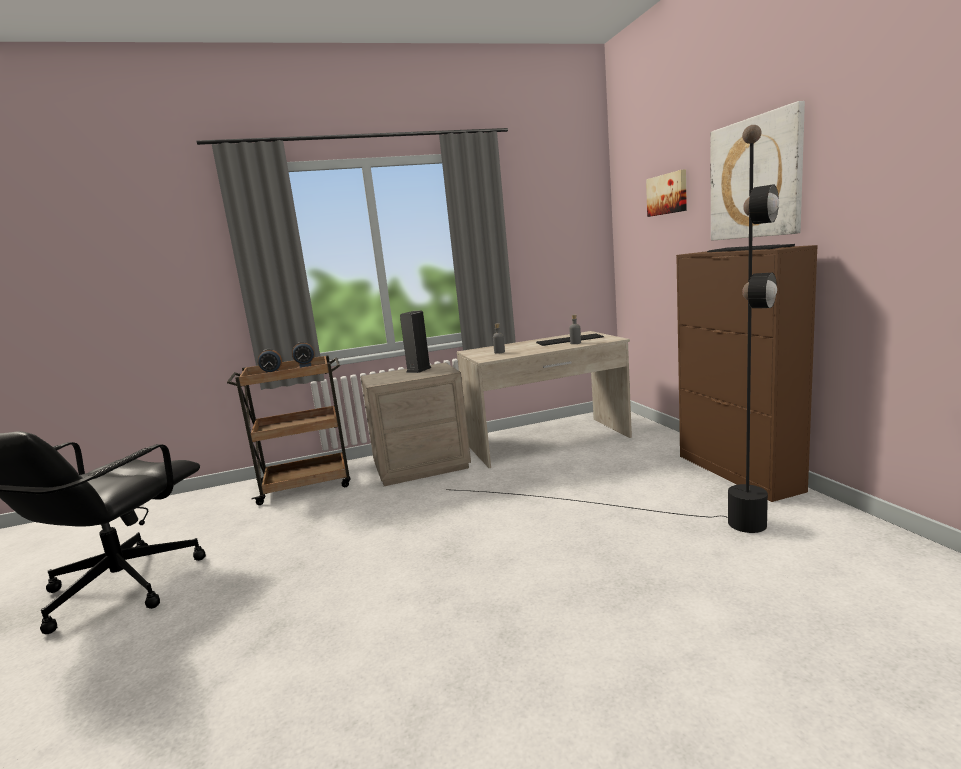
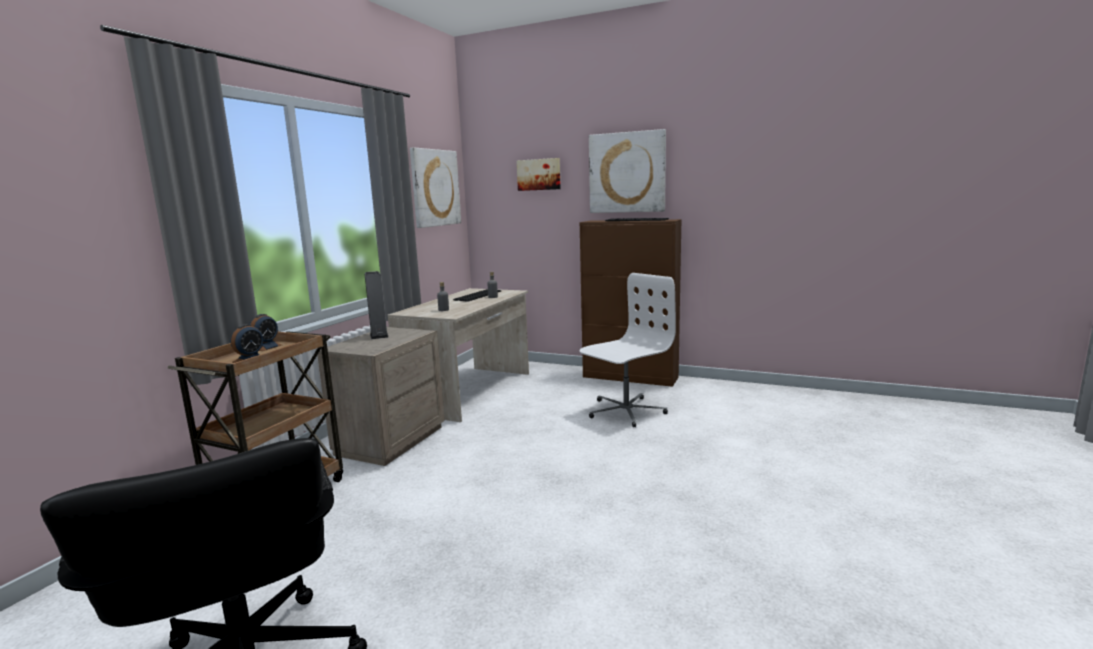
camera: 50 degrees left, 0 degrees up
black floor lamp [446,125,779,533] -> white office chair [579,273,676,427]
none -> picture [410,147,461,228]

